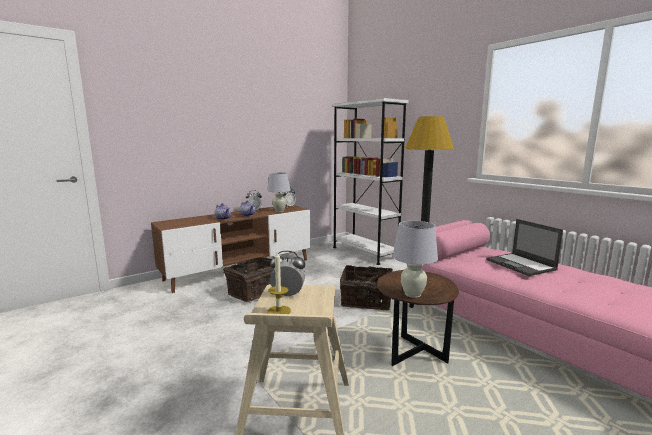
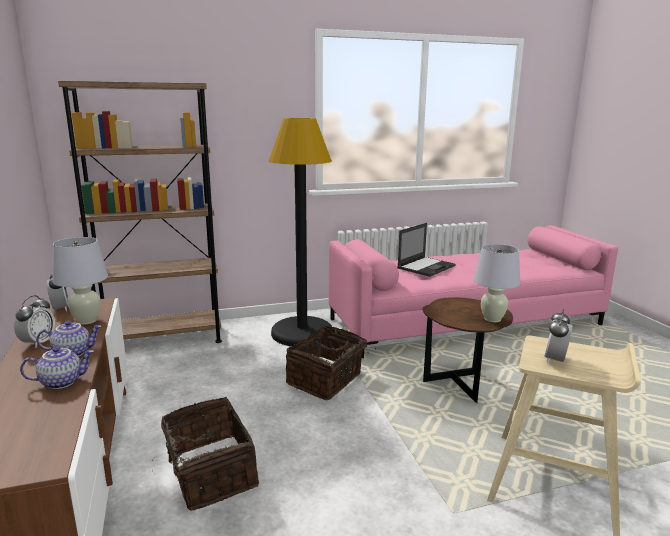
camera: 70 degrees left, 5 degrees up
candle [267,252,291,314] -> none
white bookcase [332,98,409,265] -> brown bookcase [58,81,222,343]
laptop [486,219,563,276] -> laptop turned 45 degrees counterclockwise [397,223,456,277]

